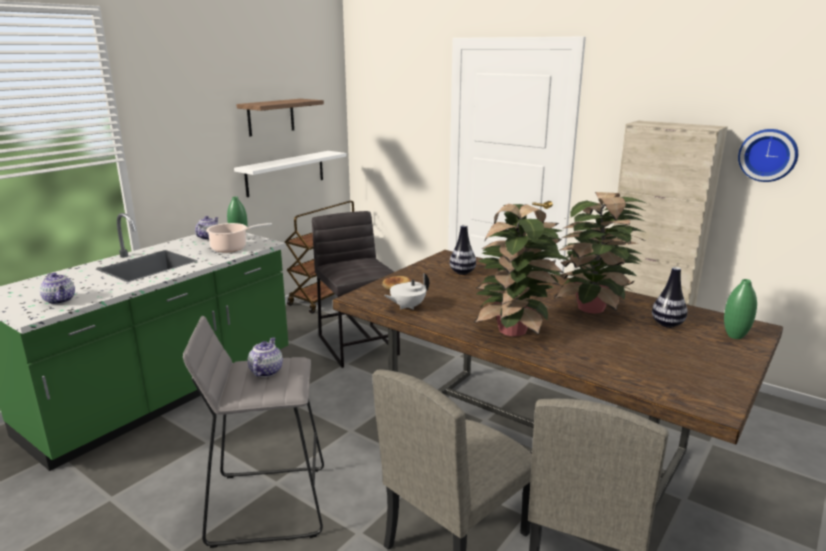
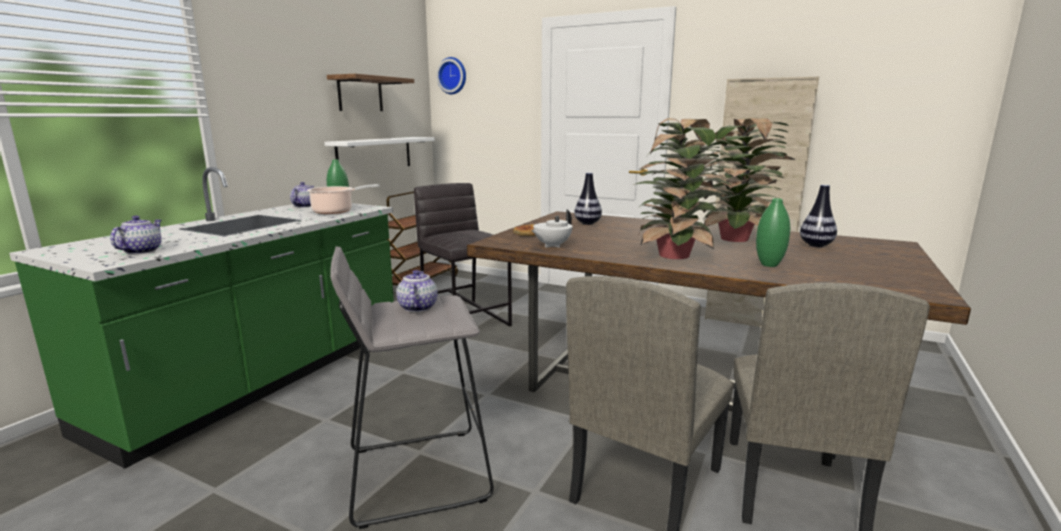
camera: 10 degrees left, 5 degrees down
teapot [40,273,75,304] -> teapot turned 120 degrees counterclockwise [110,216,162,254]
green vase [724,279,757,339] -> green vase moved to [756,198,790,267]
wall clock [738,129,798,182] -> wall clock moved to [436,57,466,94]

